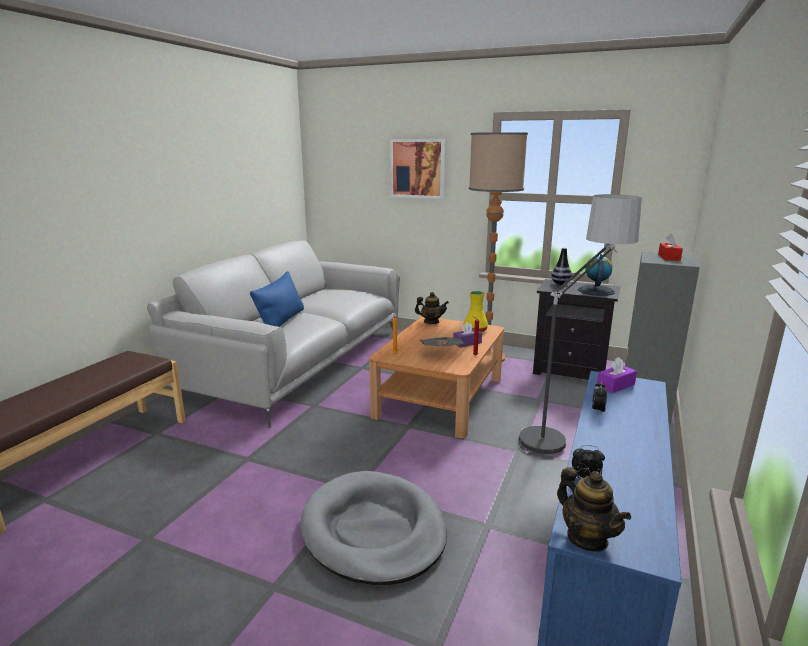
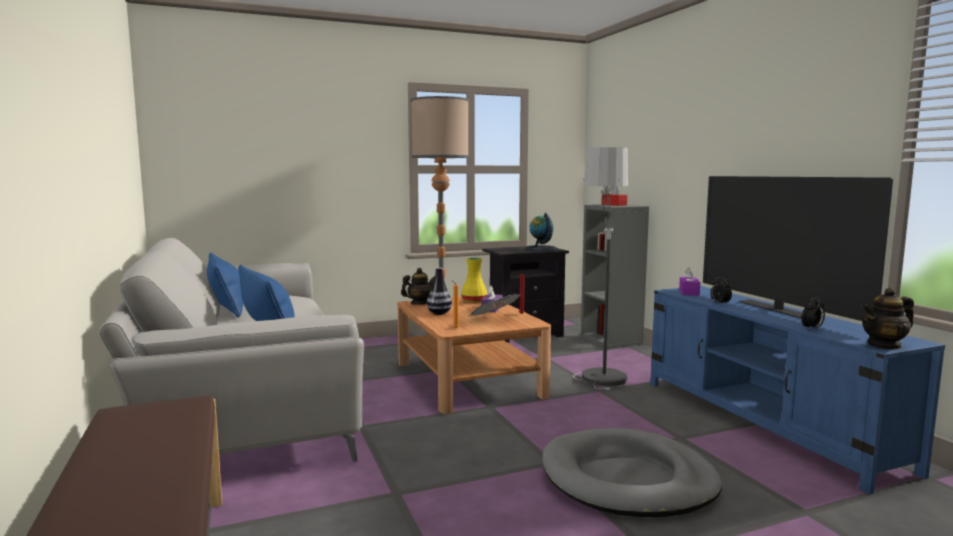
camera: 45 degrees left, 10 degrees down
picture [390,139,445,199] -> none
vase [551,248,572,285] -> vase moved to [427,268,452,315]
teapot [557,467,631,552] -> teapot turned 150 degrees clockwise [861,287,914,350]
none -> blue pillow [207,253,244,318]
none -> television [703,176,893,321]

